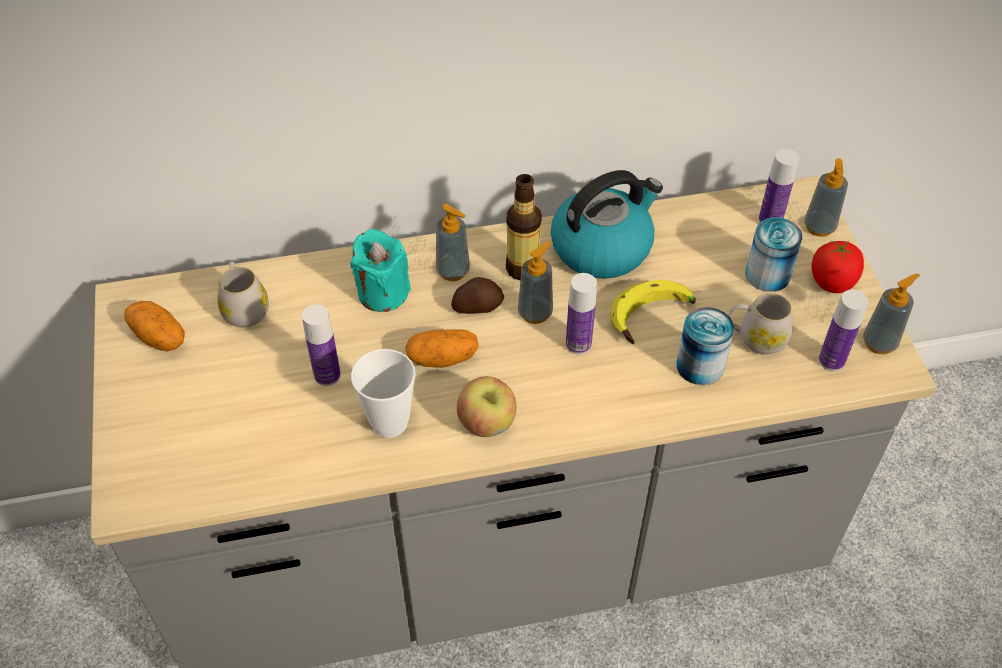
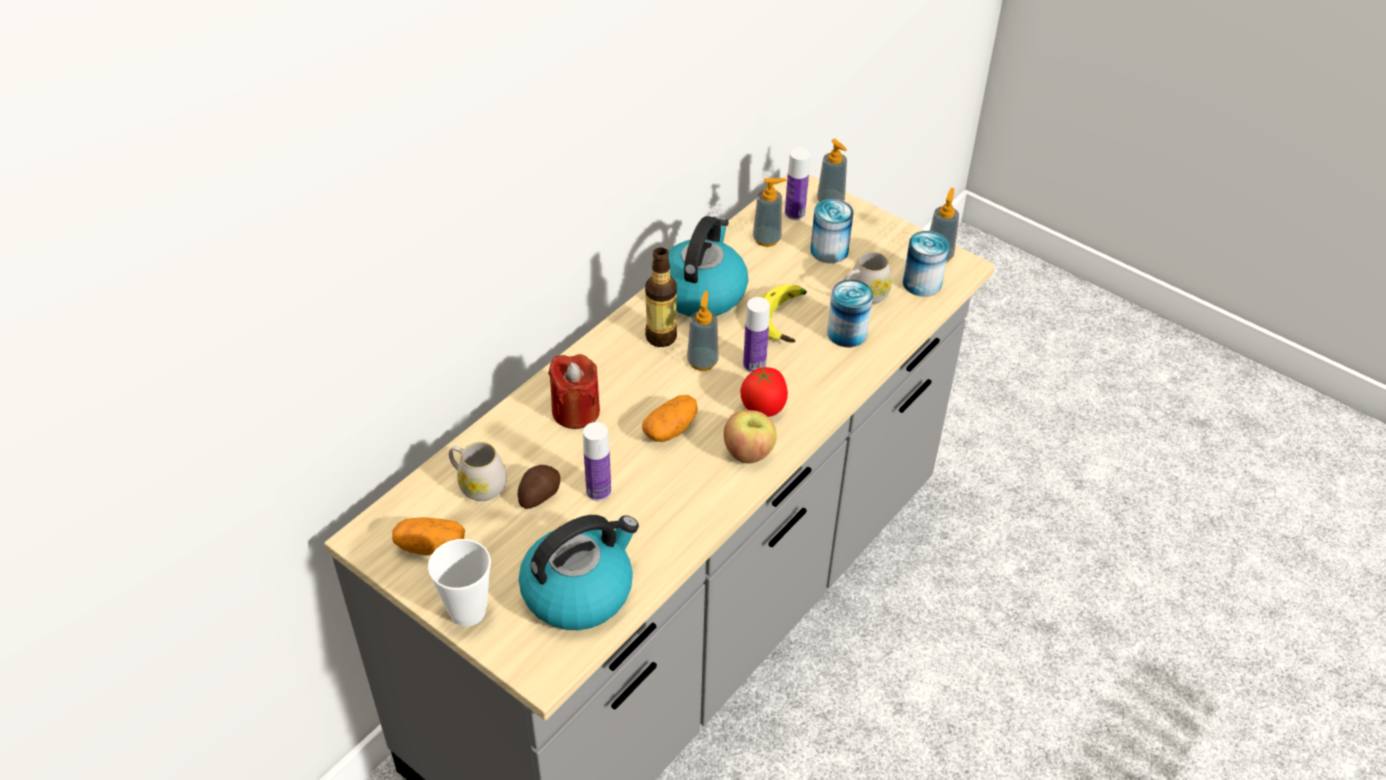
camera: 40 degrees left, 5 degrees down
turquoise candle [350,229,411,312] -> red candle [548,354,600,429]
cup [351,349,416,438] -> cup moved to [428,539,491,627]
soap dispenser [436,204,470,281] -> soap dispenser moved to [753,178,786,247]
potato [451,277,505,314] -> potato moved to [518,465,561,509]
tomato [811,240,864,293] -> tomato moved to [740,367,788,417]
bottle [818,289,868,371] -> can [903,231,949,297]
none -> kettle [519,515,639,630]

